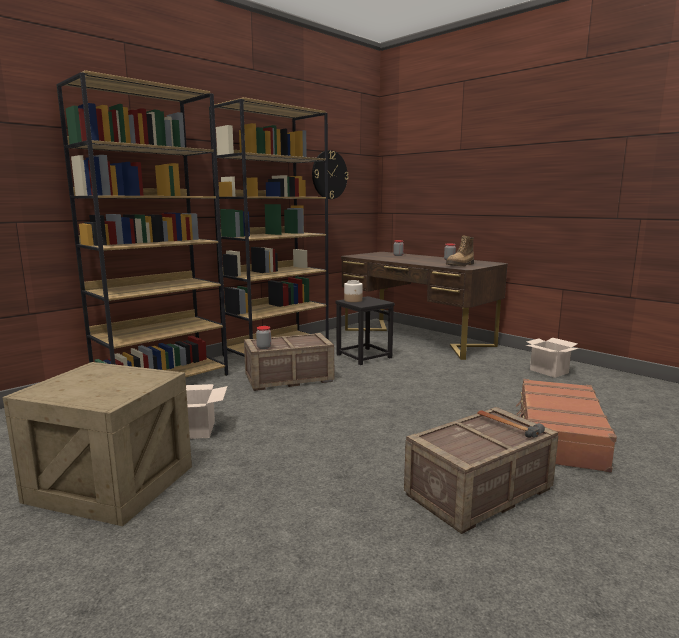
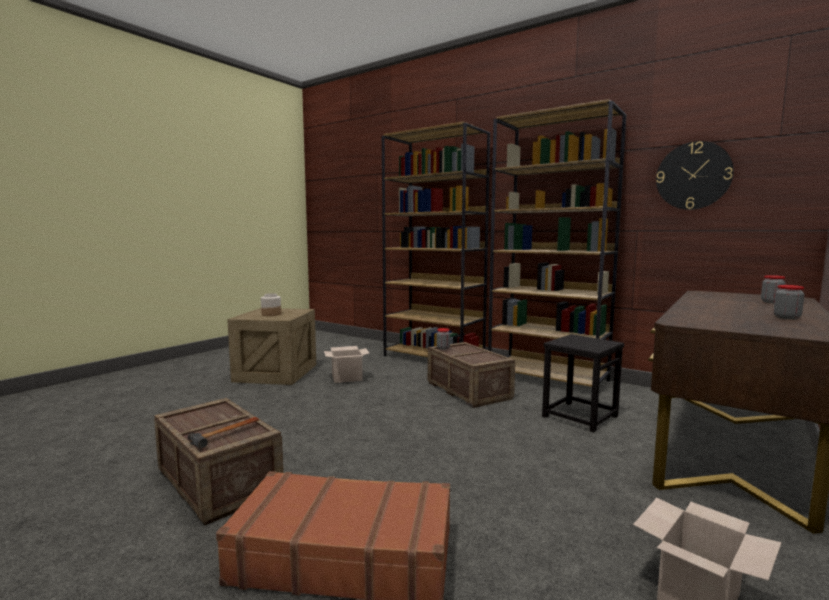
camera: 80 degrees right, 5 degrees down
jar [344,280,362,302] -> jar moved to [261,293,281,316]
boot [446,236,474,266] -> none

